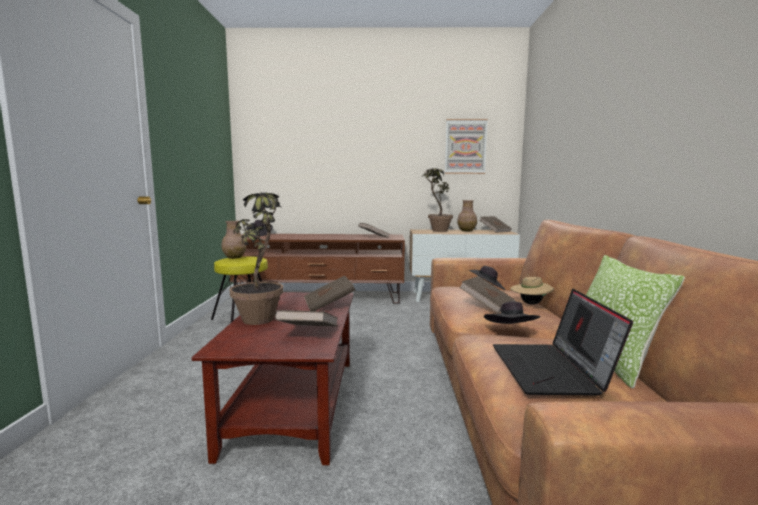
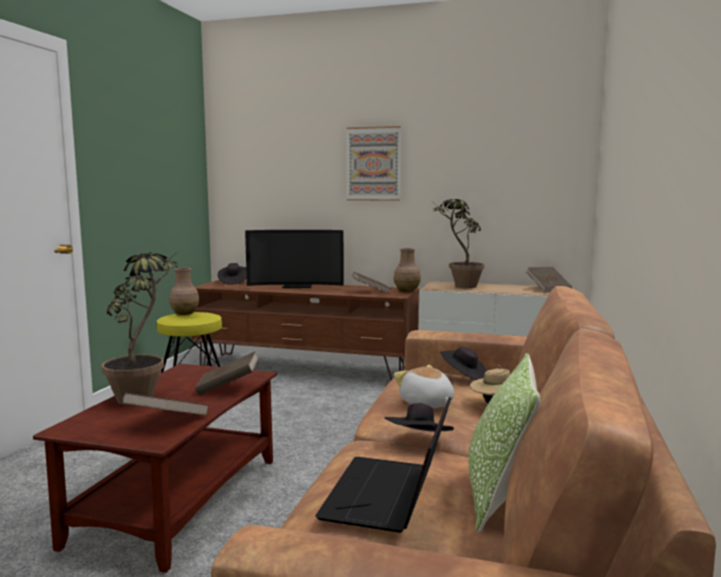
camera: 15 degrees right, 0 degrees up
picture [445,119,488,174] -> picture moved to [347,126,401,201]
brown vase [457,200,477,231] -> brown vase moved to [394,248,421,292]
brown book [459,276,516,314] -> plush toy [394,365,454,408]
none -> television [245,230,344,288]

